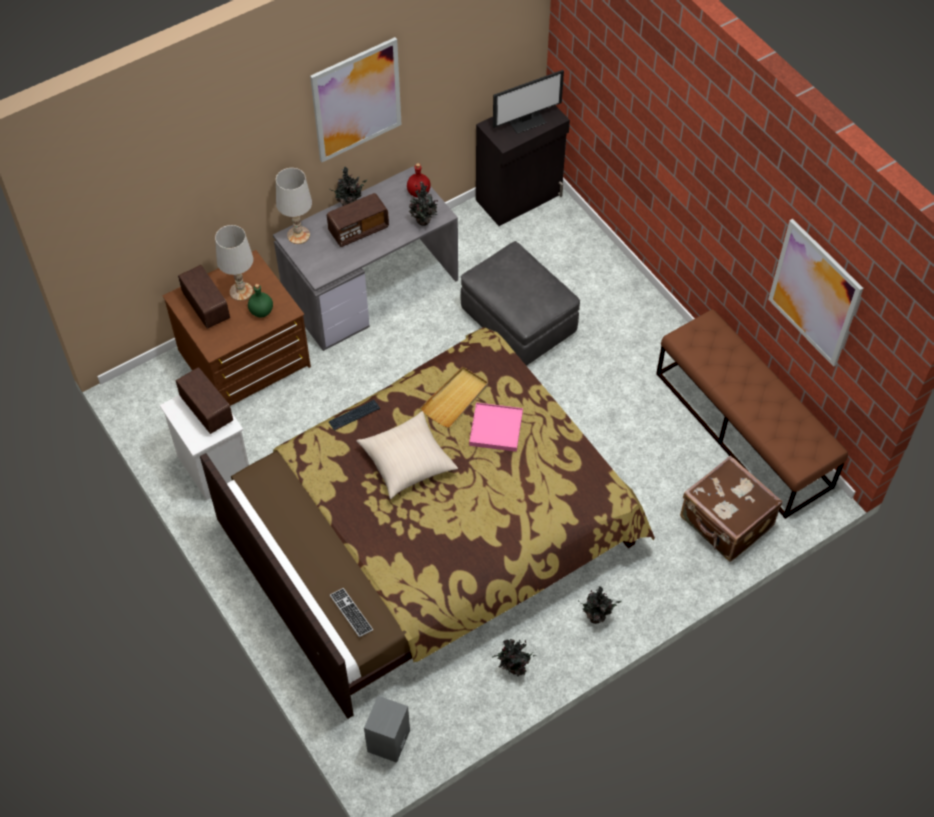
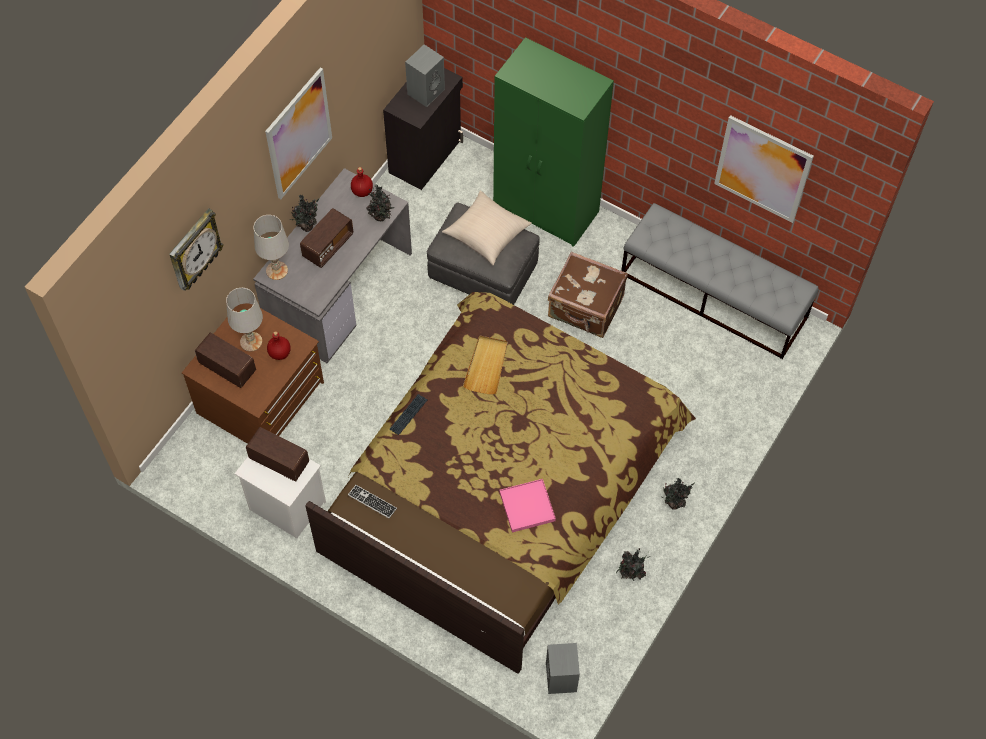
camera: 25 degrees left, 5 degrees up
green bottle [248,284,273,317] -> red bottle [267,331,290,360]
keyboard [330,588,373,637] -> keyboard moved to [348,485,397,518]
beige pillow [357,411,458,499] -> beige pillow moved to [442,190,532,266]
pink tray [469,402,523,452] -> pink tray moved to [499,479,556,532]
monitor [493,70,564,134] -> grey speaker [405,44,445,107]
brown bench [656,309,848,519] -> grey bench [621,203,819,359]
brown suitcase [680,456,782,562] -> brown suitcase moved to [548,252,628,338]
none -> wall clock [169,208,224,290]
none -> green wardrobe [493,37,614,247]

